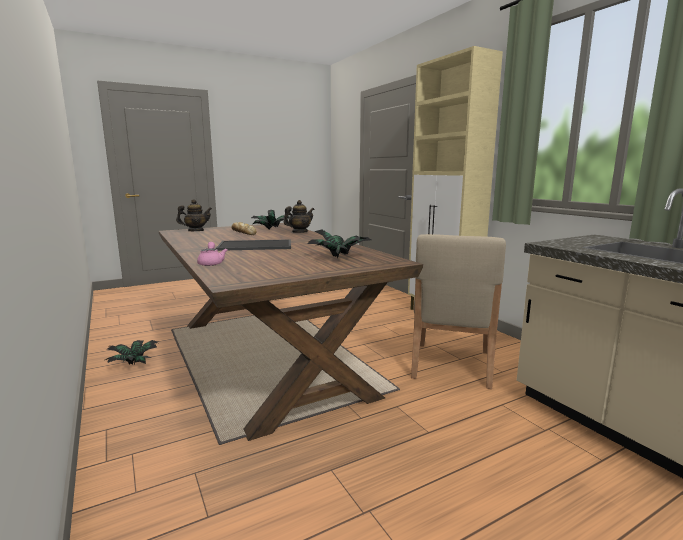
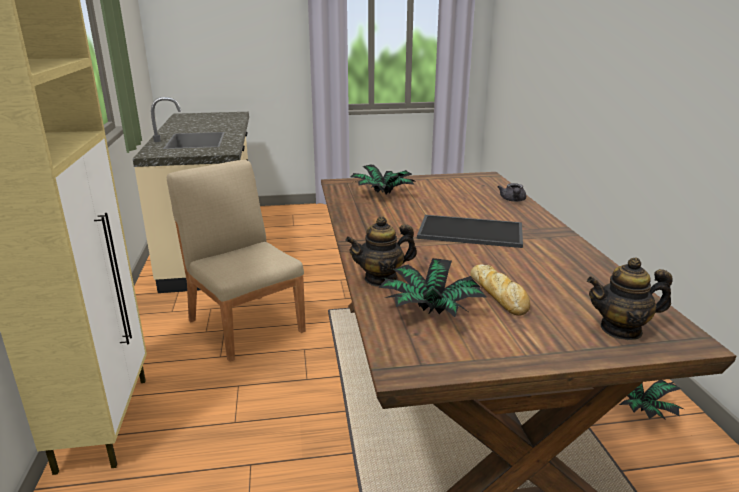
camera: 160 degrees left, 10 degrees up
pink teapot [197,242,227,266] -> grey teapot [498,183,526,202]
beige chair [411,234,506,389] -> beige chair turned 75 degrees counterclockwise [167,160,306,362]

